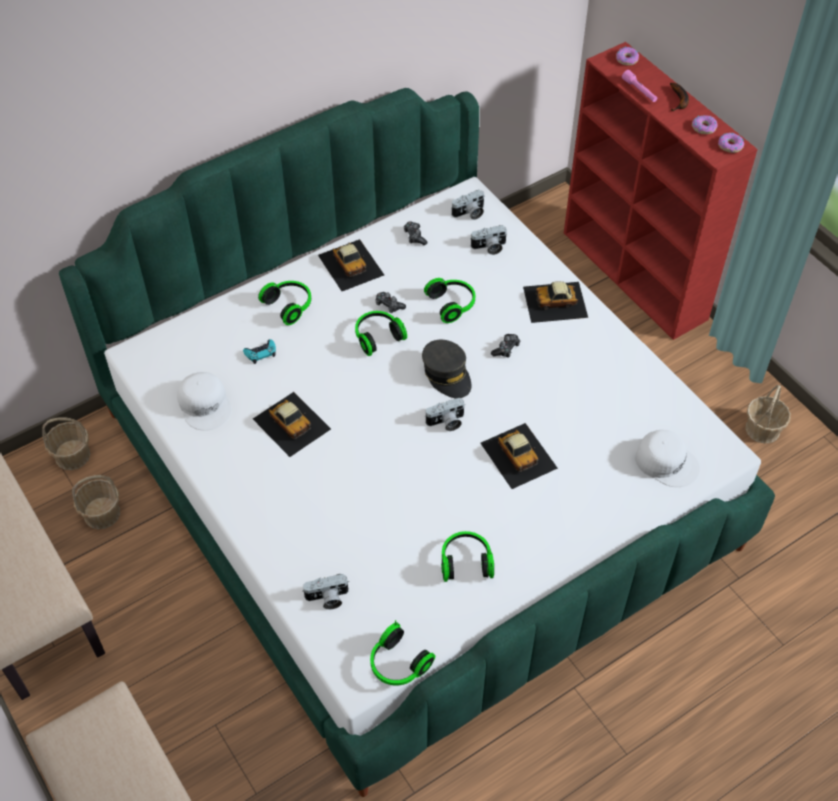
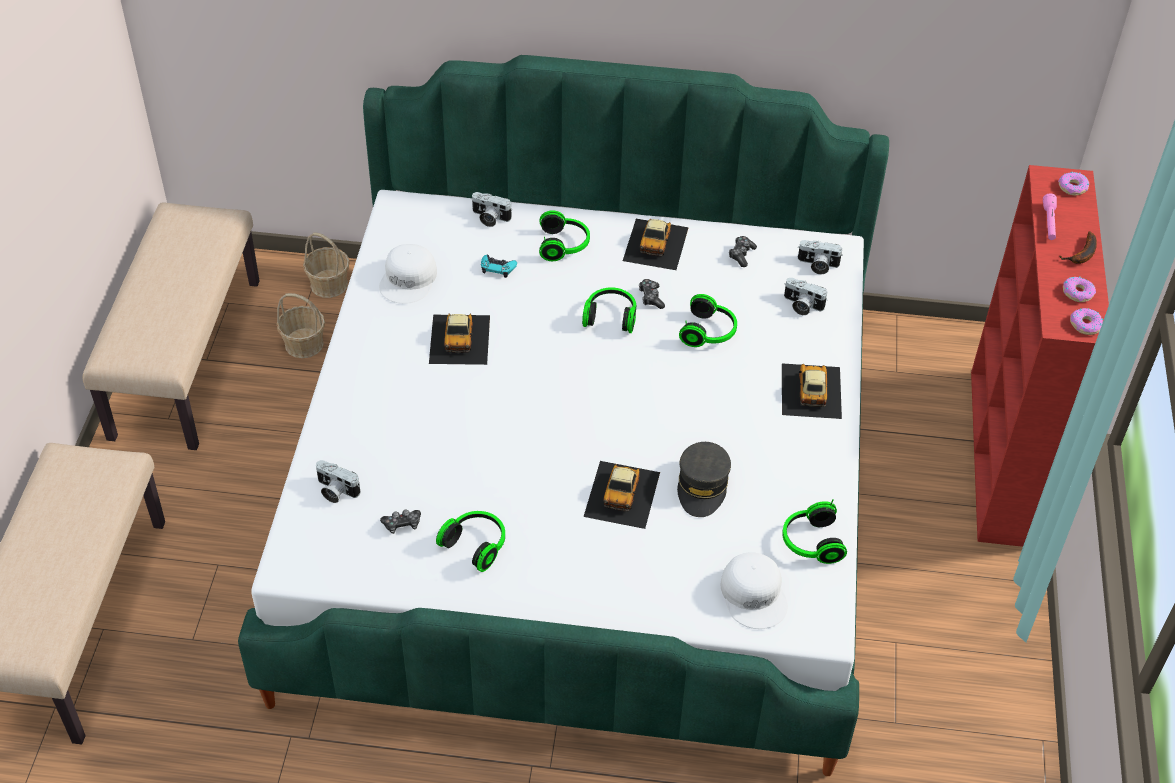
camera: 40 degrees right, 5 degrees down
headphones [370,620,435,686] -> headphones moved to [782,499,847,564]
grey cap [422,340,471,398] -> grey cap moved to [677,442,731,517]
camera [424,398,465,431] -> camera moved to [471,192,512,227]
game controller [491,334,520,358] -> game controller moved to [380,509,421,534]
toy car [523,281,588,323] -> toy car turned 60 degrees clockwise [782,363,842,419]
basket [745,385,791,444] -> none

